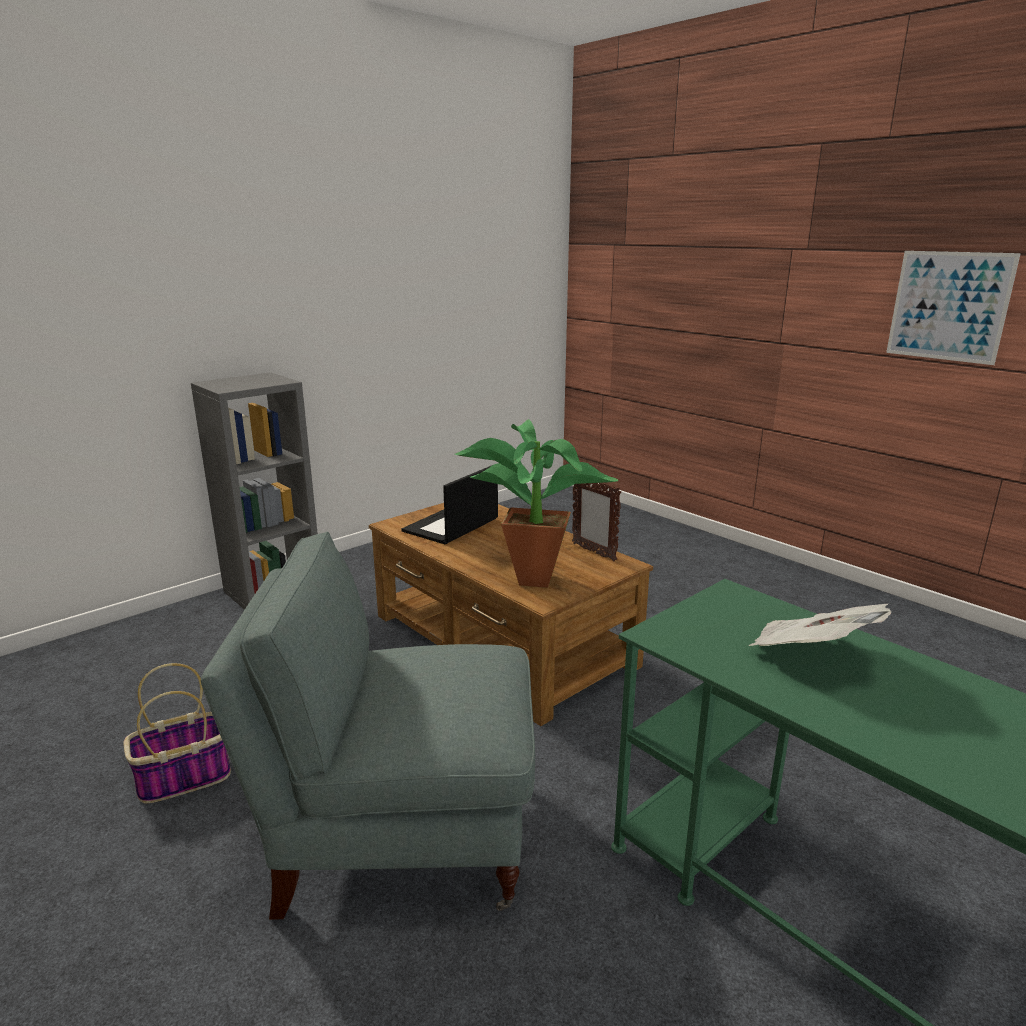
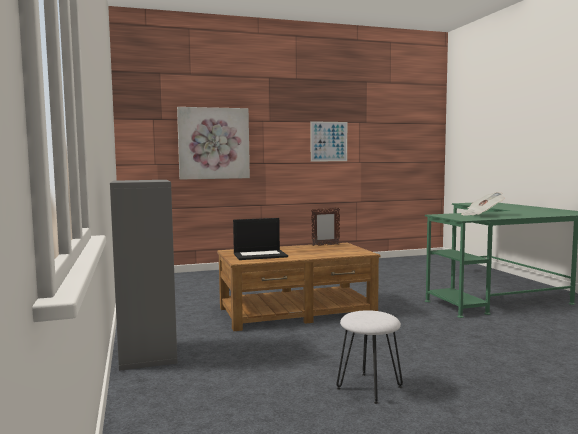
camera: 65 degrees left, 15 degrees down
basket [123,663,231,803] -> white stool [336,310,403,404]
grey armchair [201,532,535,920] -> none
laptop [401,465,498,544] -> laptop turned 75 degrees counterclockwise [233,218,288,260]
potted plant [455,419,618,588] -> none
none -> picture [177,107,250,180]

